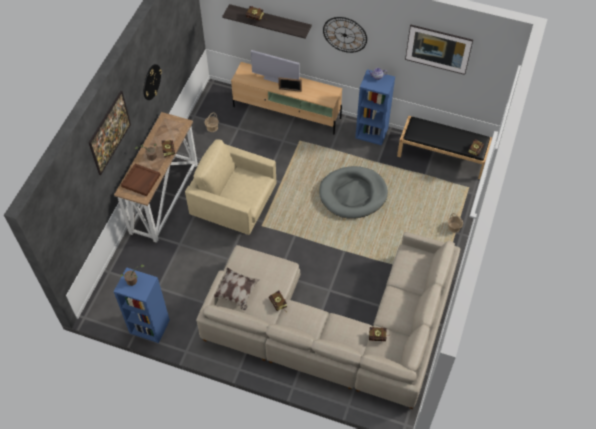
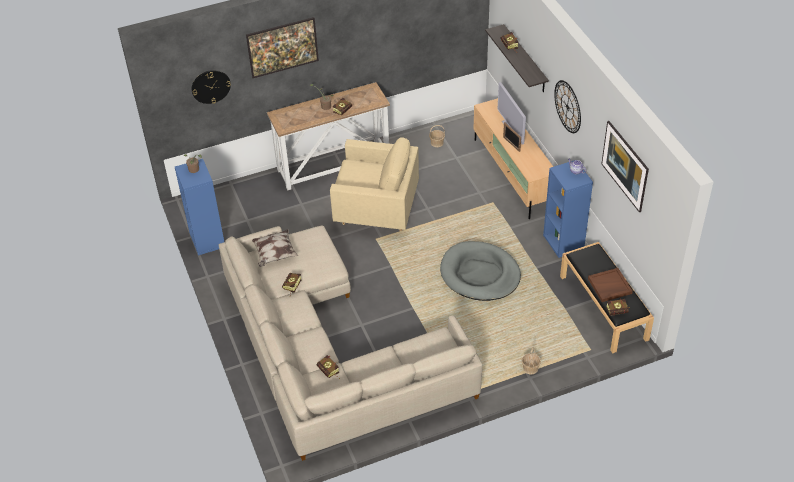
camera: 50 degrees right, 10 degrees down
brown tray [121,164,161,196] -> brown tray moved to [588,268,633,302]
wall clock [143,64,162,100] -> wall clock moved to [192,70,231,104]
beige armchair [185,139,276,235] -> beige armchair turned 120 degrees clockwise [330,137,419,232]

